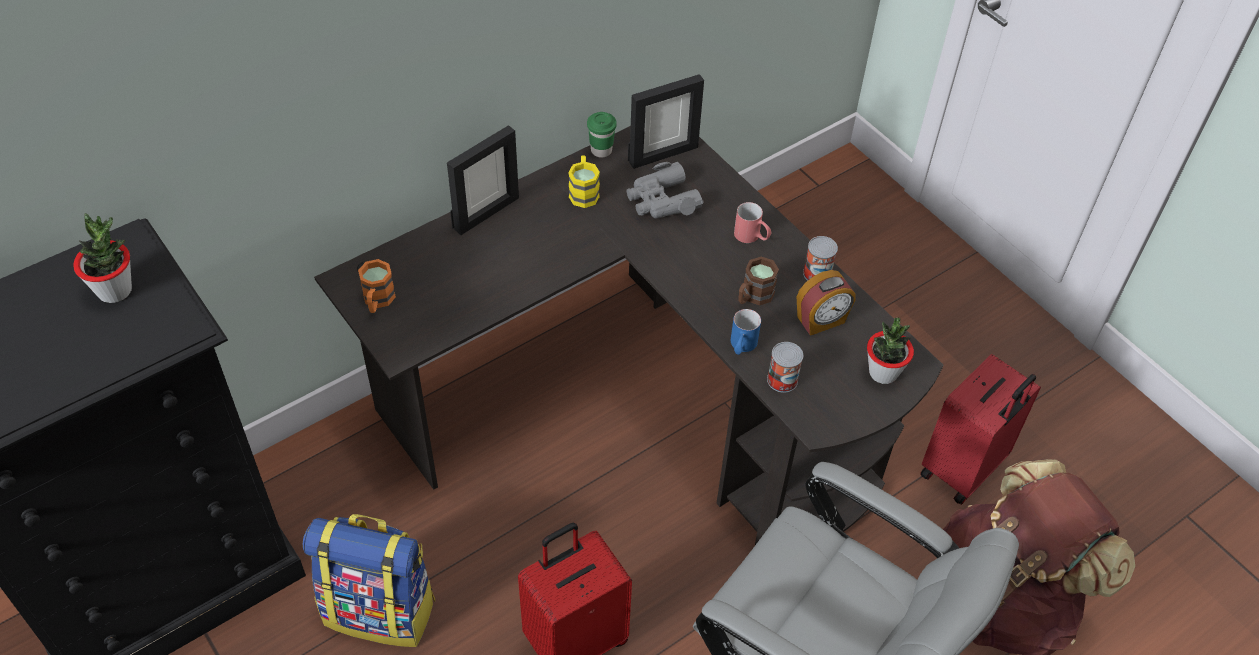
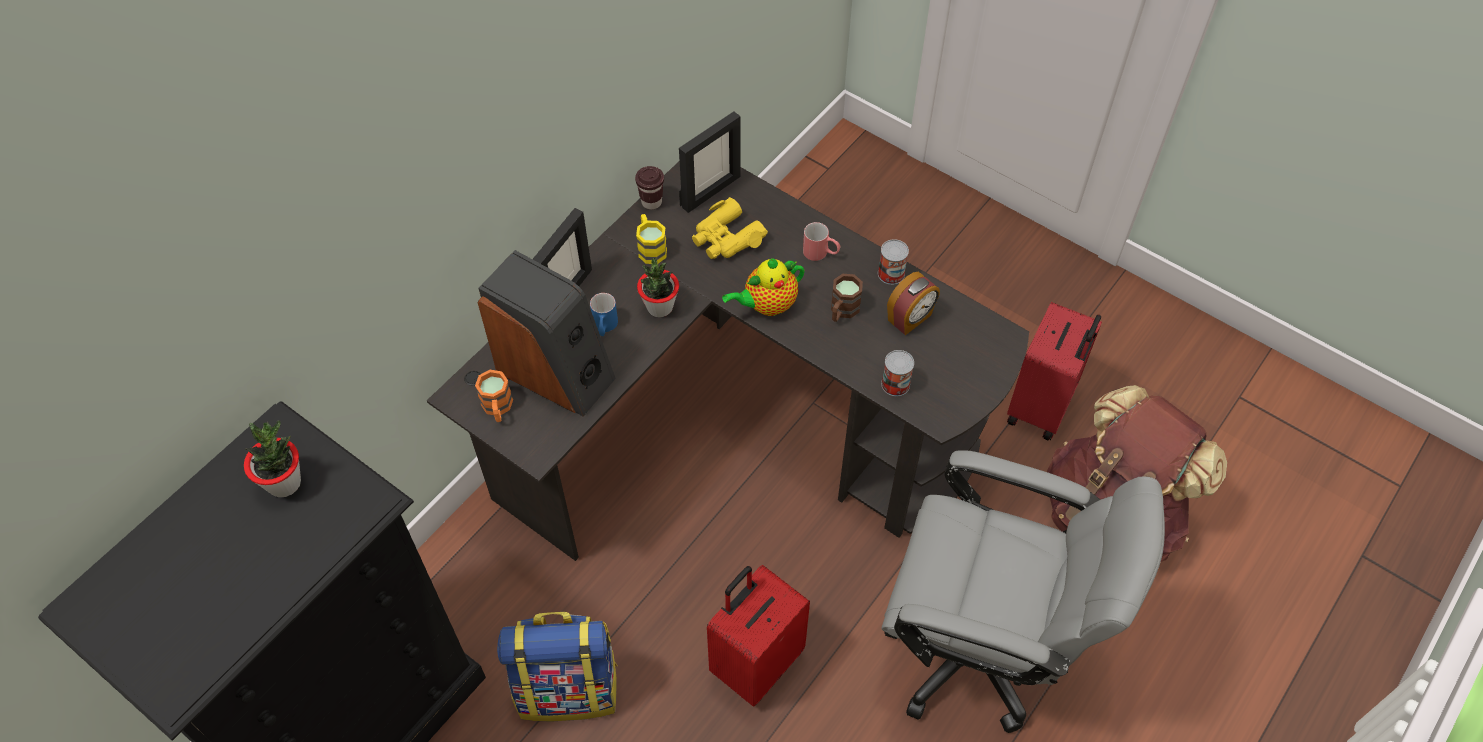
camera: 15 degrees left, 5 degrees up
green cup [587,112,617,158] -> brown cup [635,166,664,210]
grey binoculars [627,162,704,218] -> yellow binoculars [692,197,768,259]
blue mug [731,309,761,355] -> blue mug moved to [590,293,618,336]
potted plant [867,318,914,384] -> potted plant moved to [637,258,679,317]
none -> speaker [478,250,616,417]
none -> teapot [722,259,805,316]

